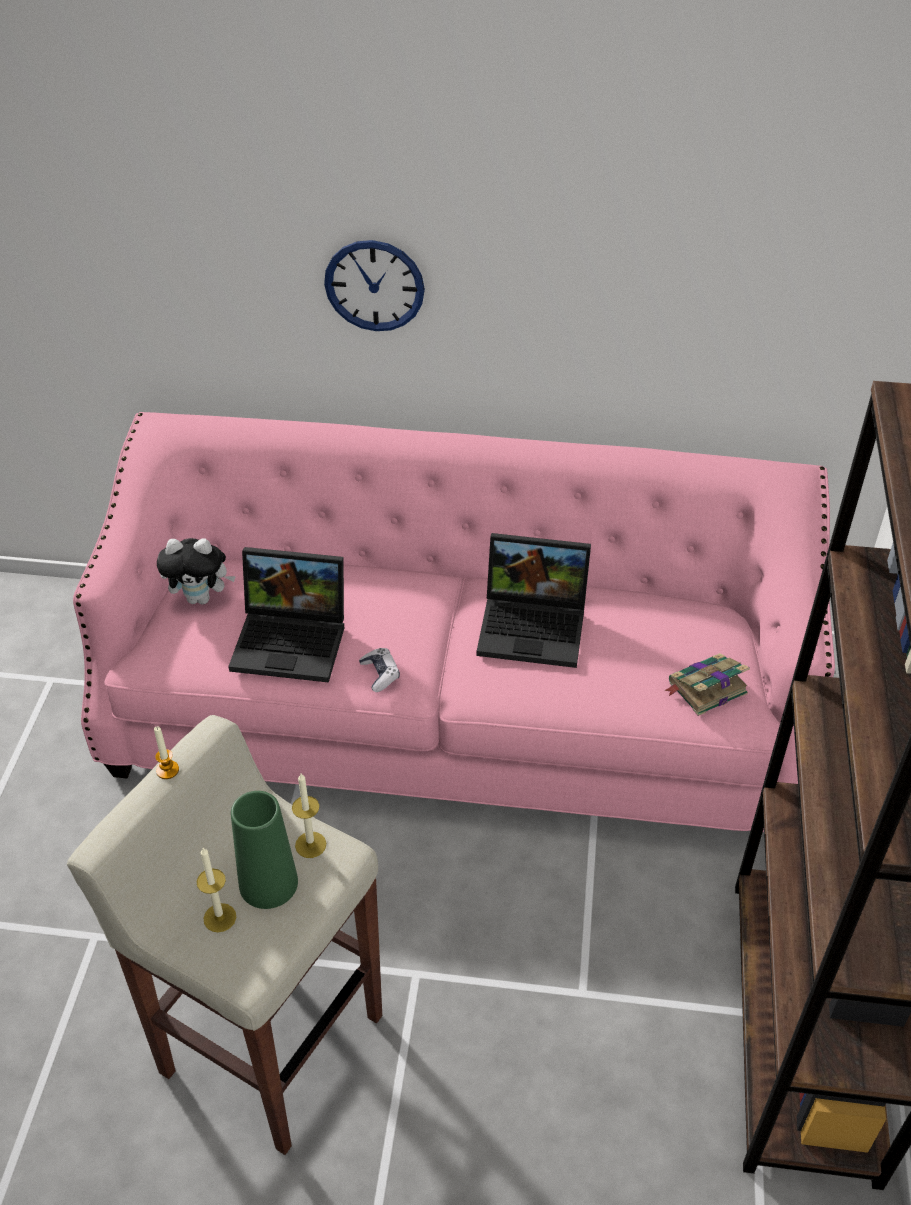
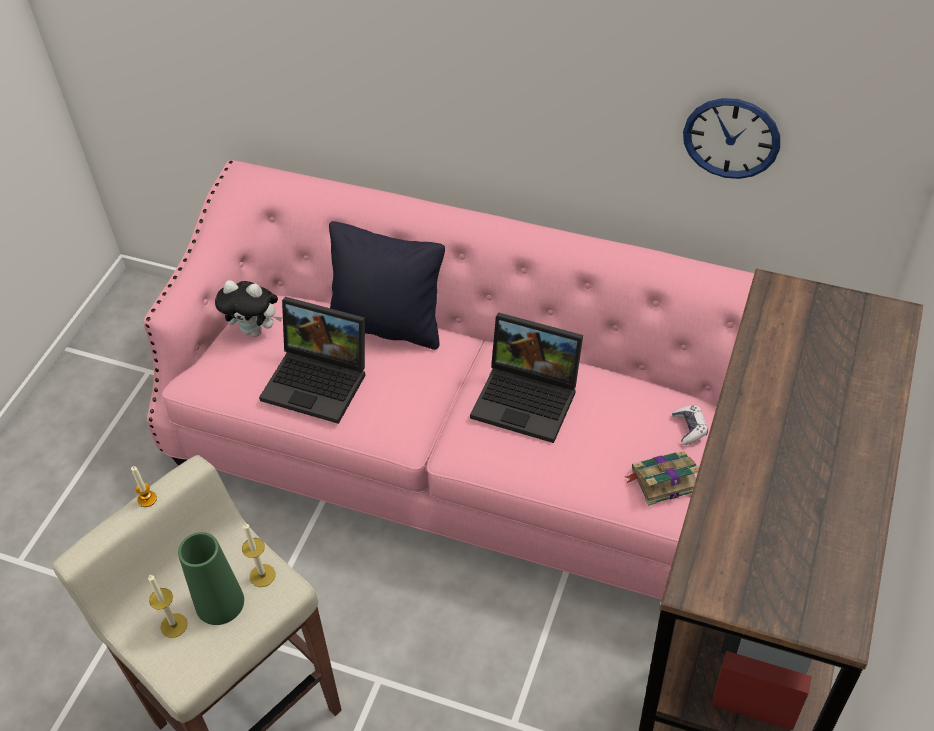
camera: 15 degrees right, 5 degrees up
wall clock [324,240,425,331] -> wall clock moved to [683,98,780,179]
game controller [359,648,400,692] -> game controller moved to [672,405,708,445]
none -> black pillow [329,221,445,350]

